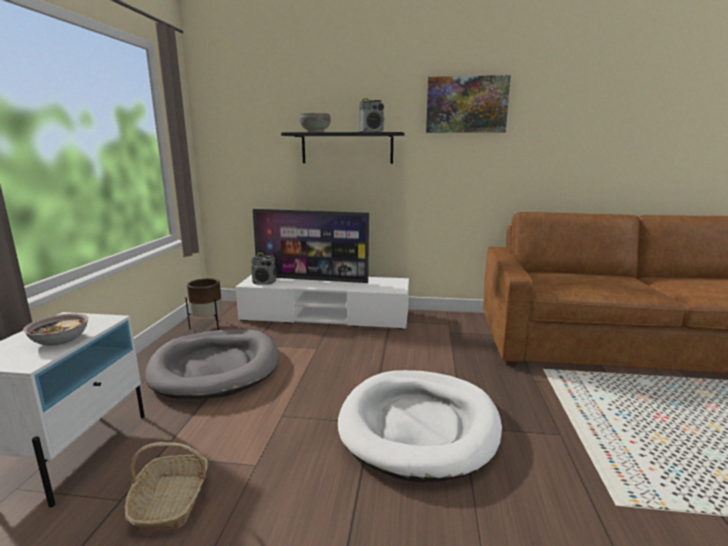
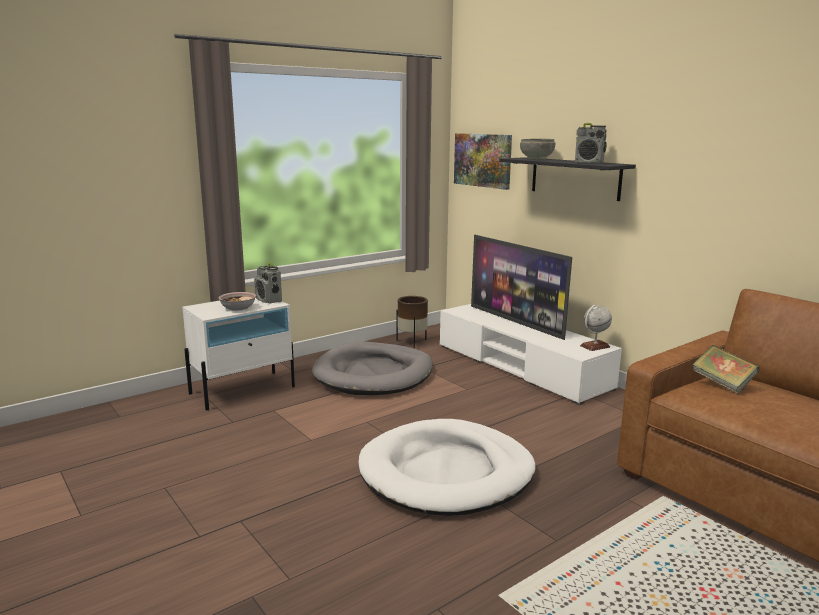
camera: 45 degrees right, 0 degrees up
basket [124,442,208,531] -> none
radio [251,253,276,285] -> radio moved to [254,262,282,303]
picture [426,75,511,133] -> picture moved to [454,133,512,190]
none -> globe [580,305,612,351]
none -> book [692,345,759,394]

